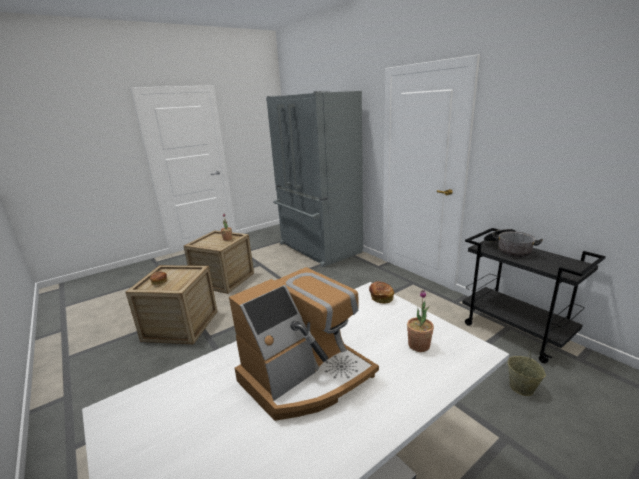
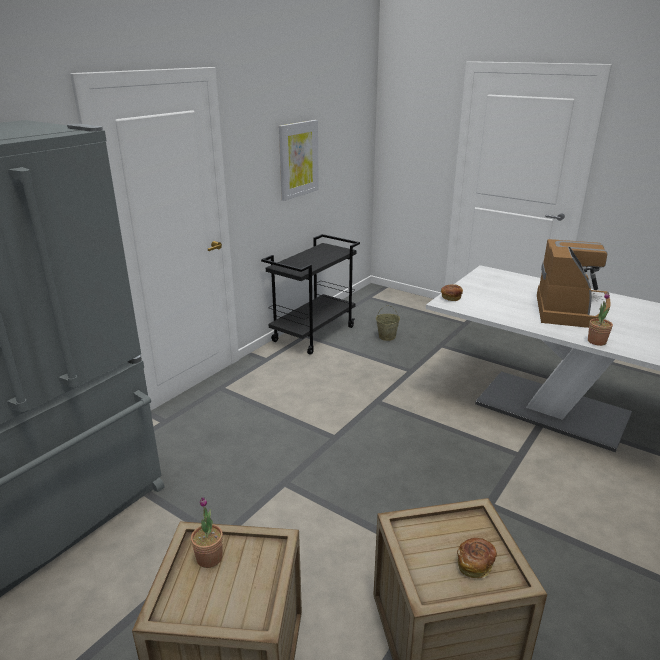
camera: 110 degrees left, 5 degrees up
coffee machine [229,267,379,421] -> coffee machine turned 75 degrees clockwise [537,239,611,328]
potted plant [407,290,434,352] -> potted plant moved to [588,292,613,346]
cooking pot [484,229,543,258] -> none
none -> picture [279,120,319,201]

